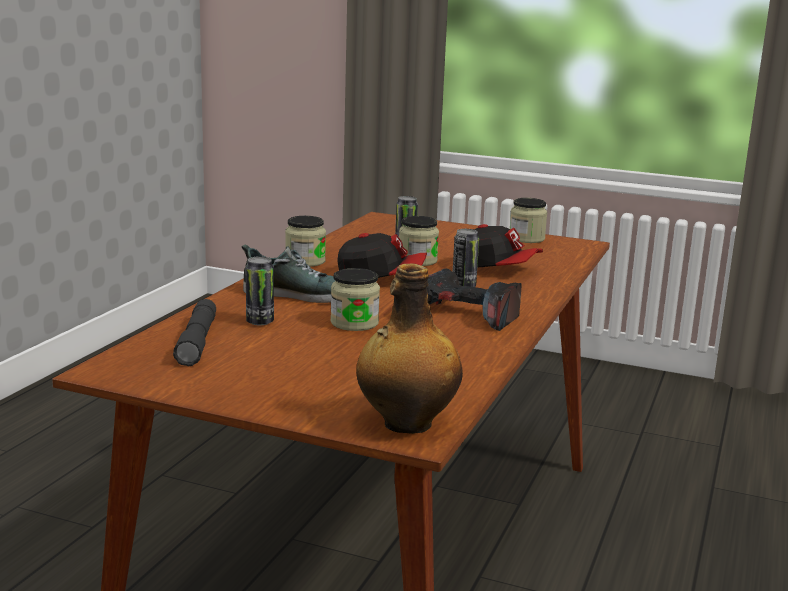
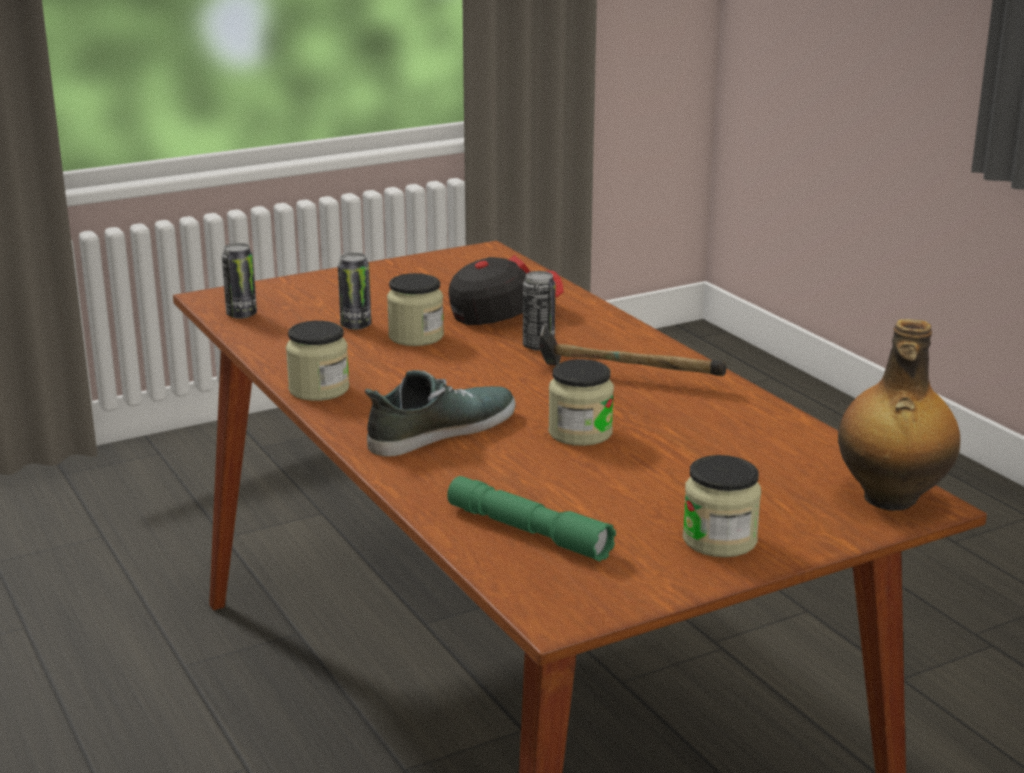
camera: 50 degrees left, 5 degrees up
grey flashlight [173,299,216,366] -> green flashlight [447,476,616,562]
can [246,256,274,325] -> can moved to [222,243,257,319]
cap [337,233,427,278] -> none
power drill [426,269,521,331] -> hammer [539,325,726,376]
jar [510,198,547,243] -> jar moved to [683,455,761,557]

